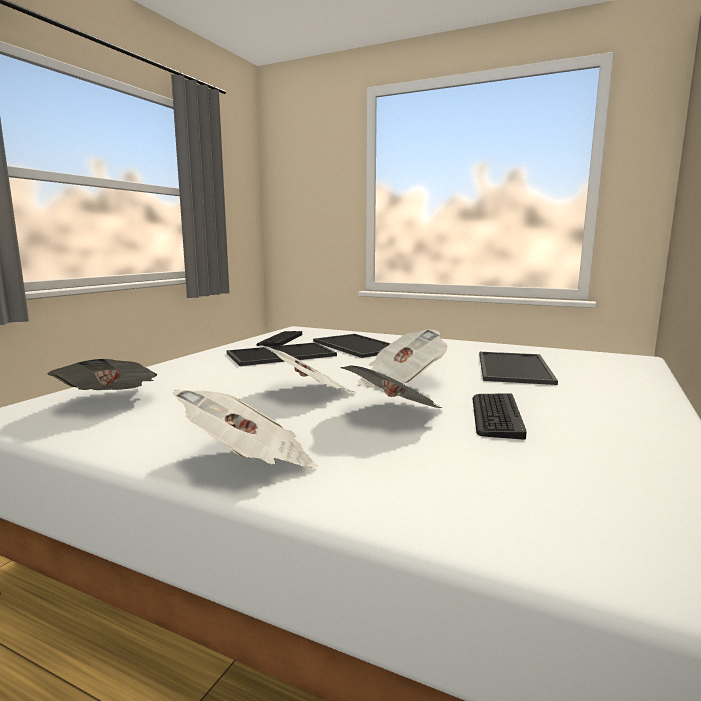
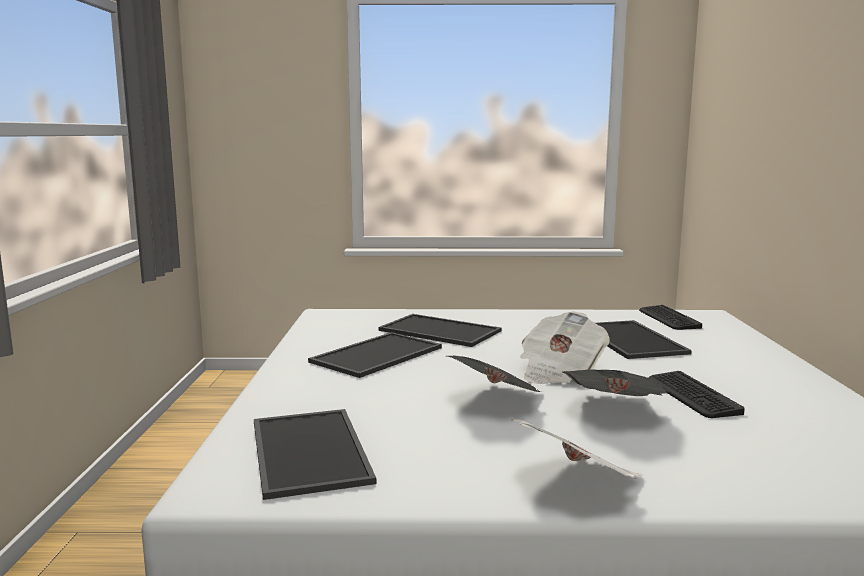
camera: 25 degrees left, 0 degrees up
newspaper [47,359,157,390] -> tray [254,409,376,500]
keyboard [257,331,302,347] -> keyboard moved to [639,305,702,330]

